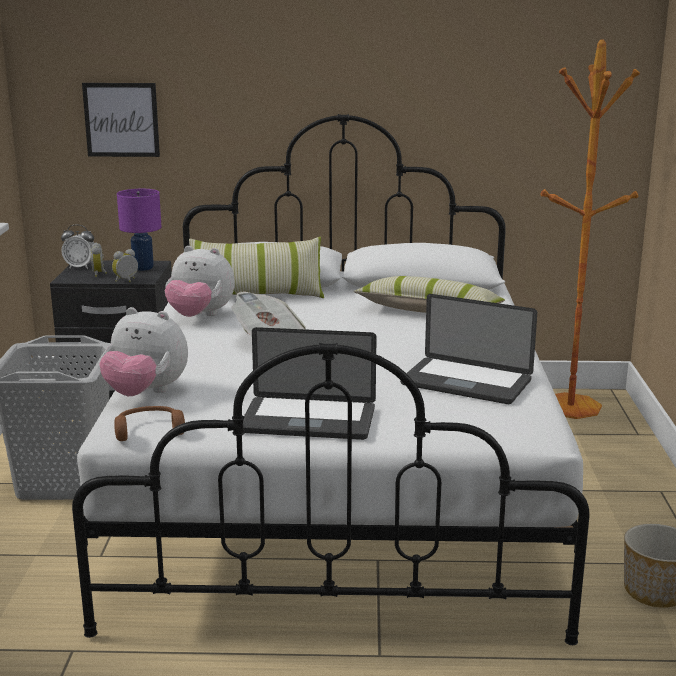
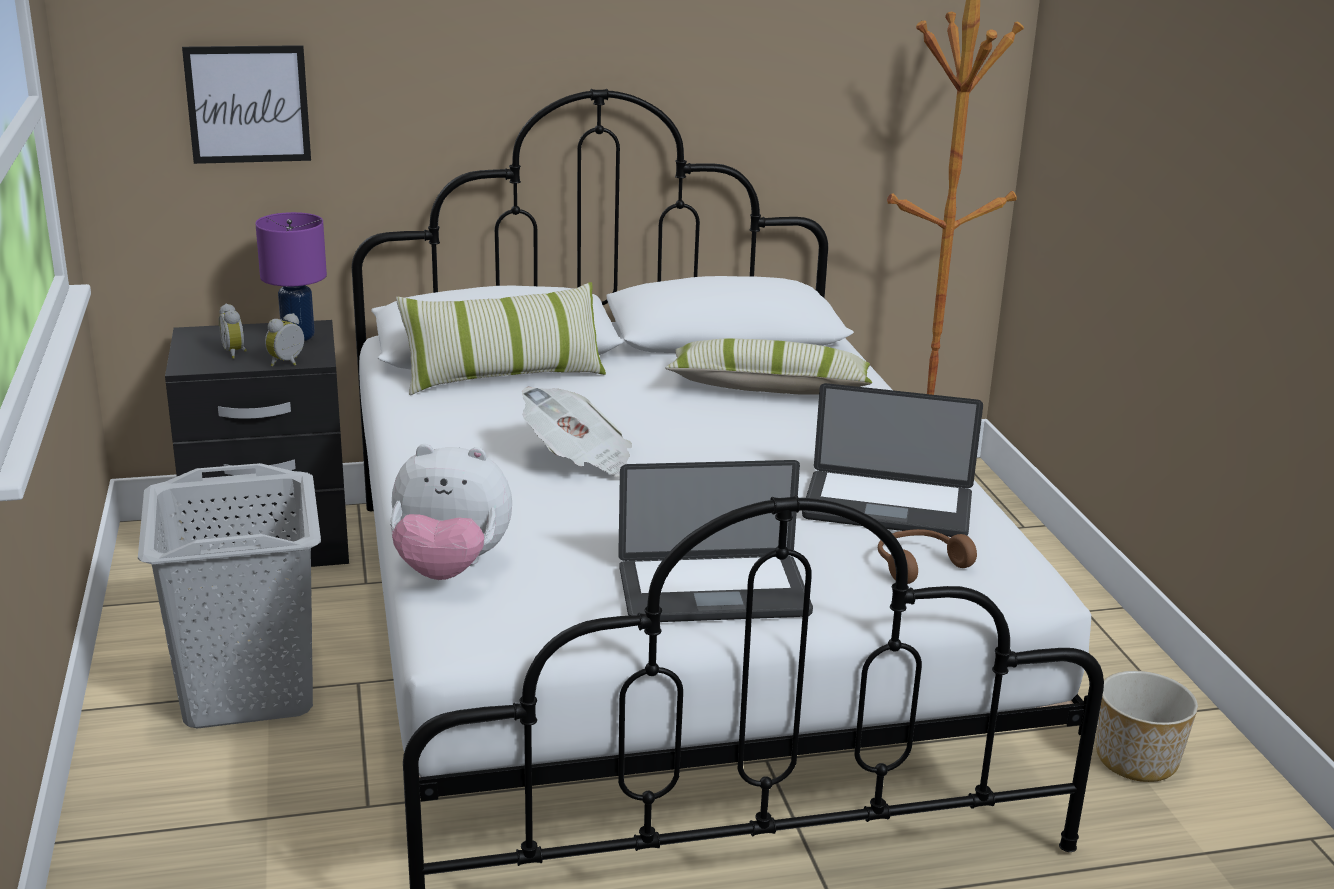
camera: 15 degrees left, 5 degrees up
alarm clock [61,224,94,269] -> none
brown headphones [114,406,185,441] -> brown headphones moved to [878,529,977,584]
plush toy [164,246,234,317] -> none

